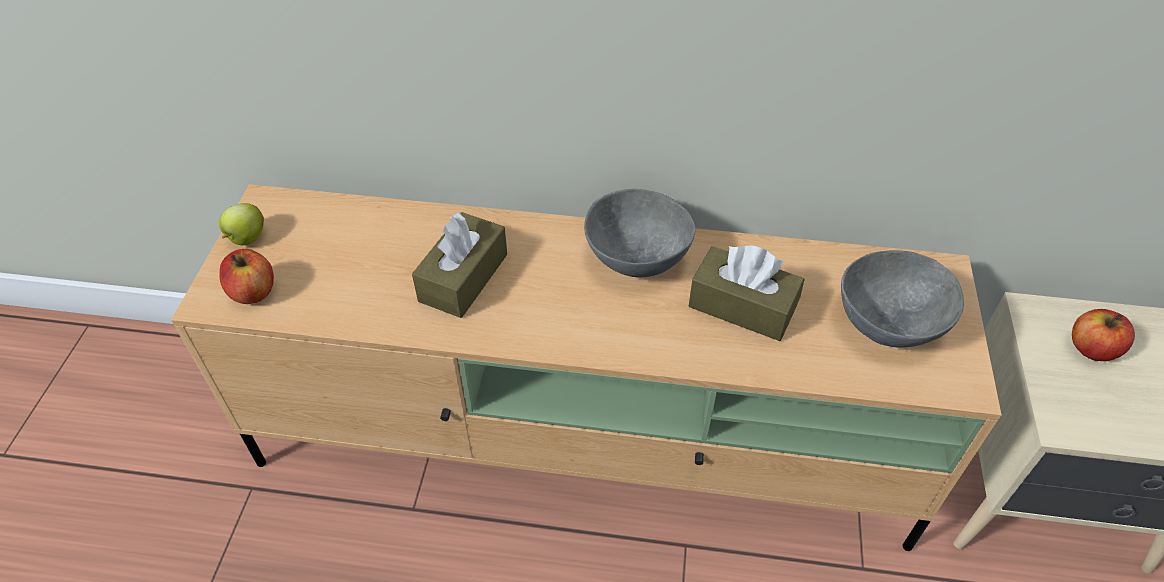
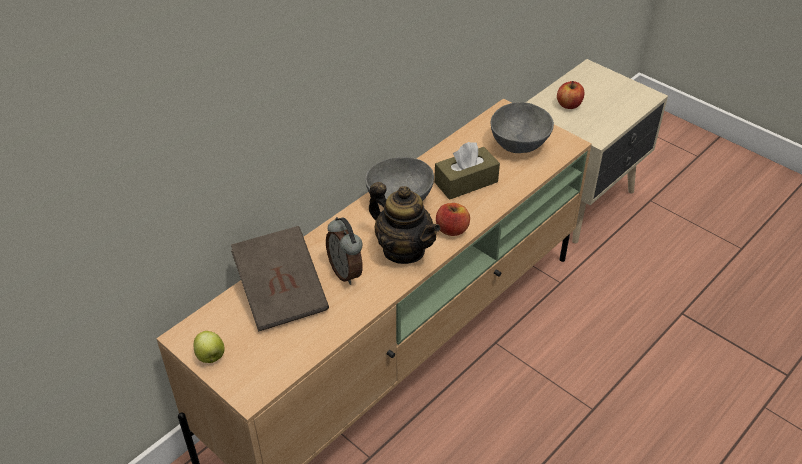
camera: 55 degrees left, 5 degrees down
apple [219,249,274,304] -> apple moved to [436,203,470,236]
brown tissue box [412,212,507,318] -> alarm clock [326,217,363,285]
none -> brown book [231,226,329,332]
none -> teapot [369,182,440,264]

